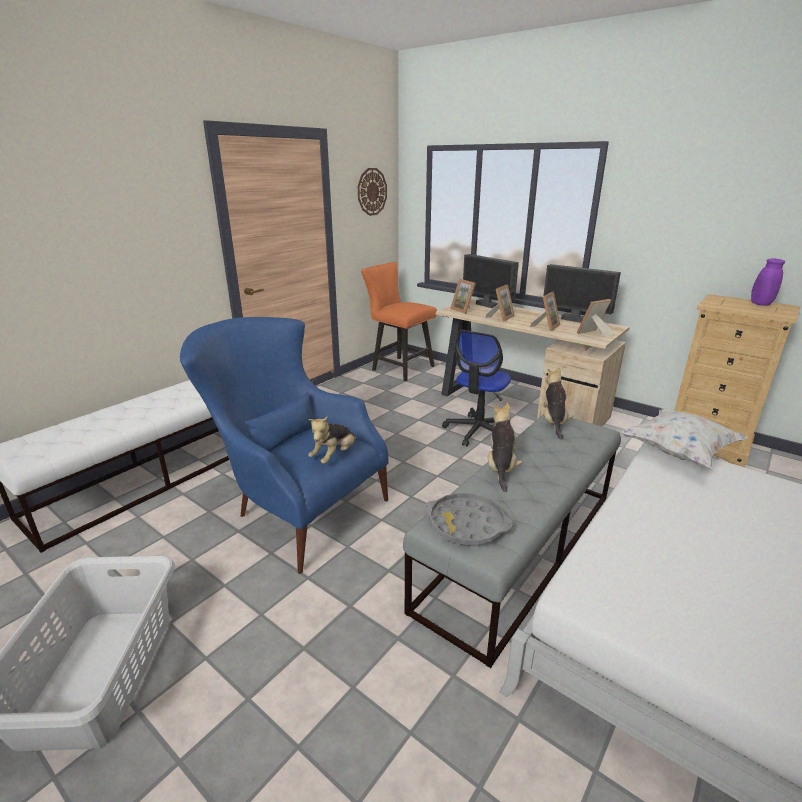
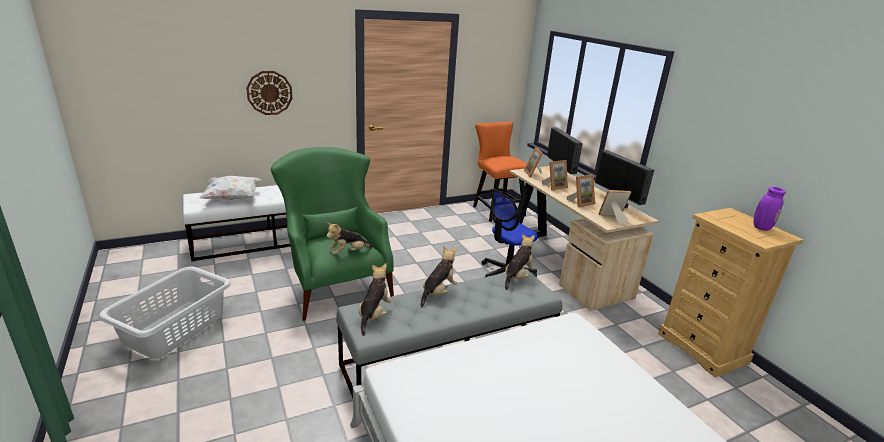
camera: 25 degrees right, 0 degrees up
blue armchair [180,317,389,574] -> green armchair [271,147,394,321]
wall clock [358,168,387,216] -> wall clock moved to [246,71,293,115]
grey tray [423,493,513,545] -> plush toy [359,264,392,336]
white pillow [621,408,747,468] -> white pillow moved to [199,176,261,200]

